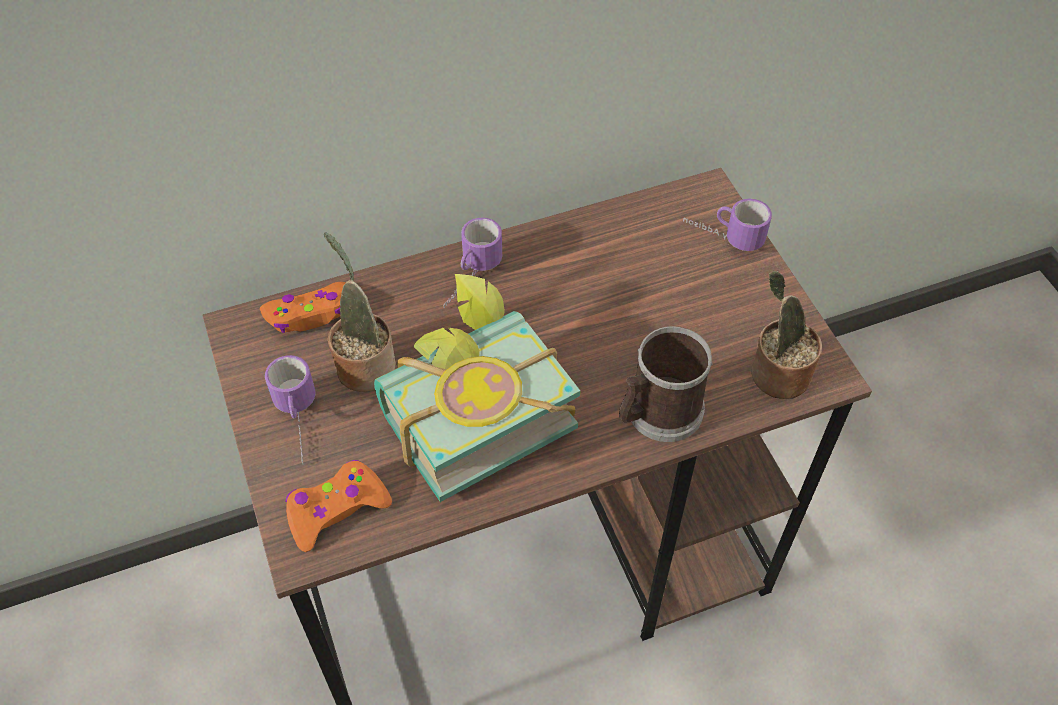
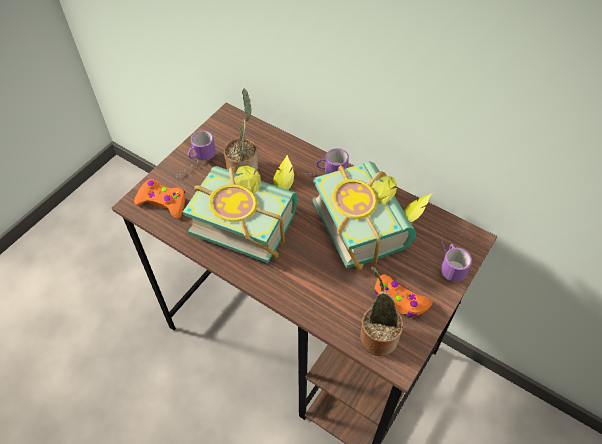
camera: 55 degrees right, 0 degrees up
orange game controller [260,282,346,333] -> orange game controller moved to [374,274,433,317]
mug [619,326,713,442] -> none
none -> book [313,161,432,271]

